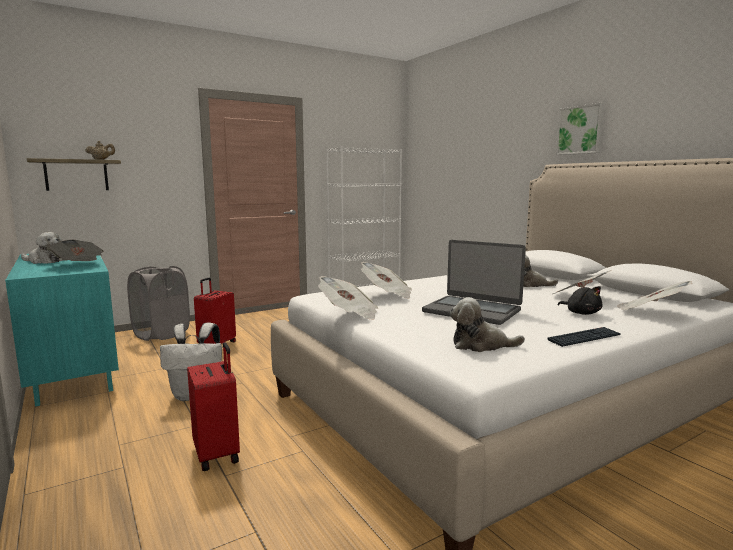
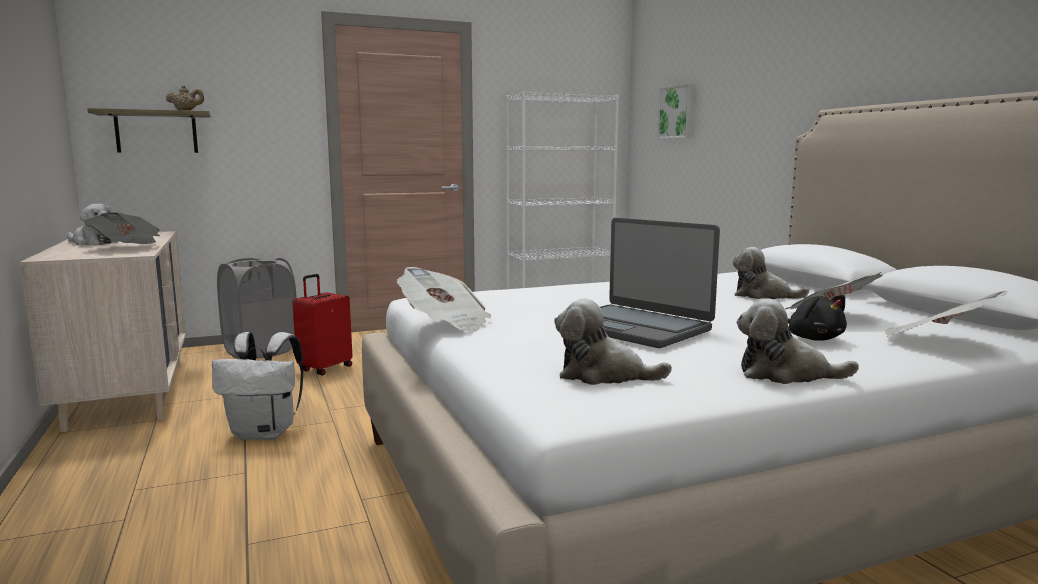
camera: 10 degrees right, 0 degrees up
turquoise dresser [5,254,119,407] -> beige dresser [19,231,186,433]
red suitcase [187,342,240,471] -> none
newspaper [361,262,412,299] -> none
keyboard [547,327,621,347] -> plush toy [737,298,859,384]
picture [556,103,605,155] -> picture moved to [657,83,694,139]

